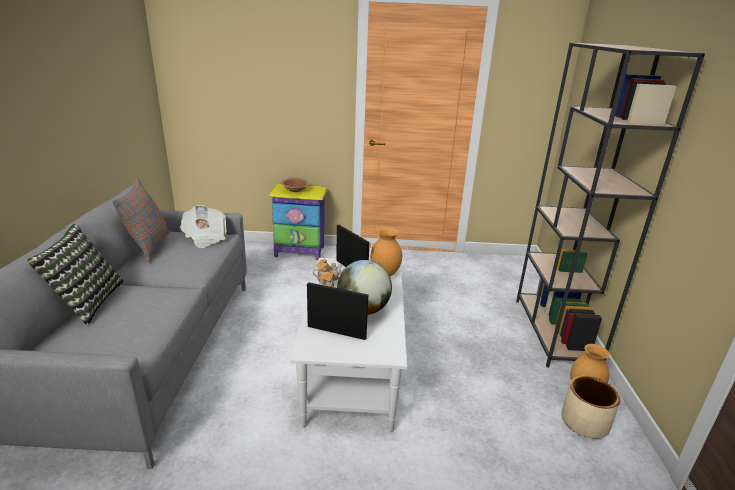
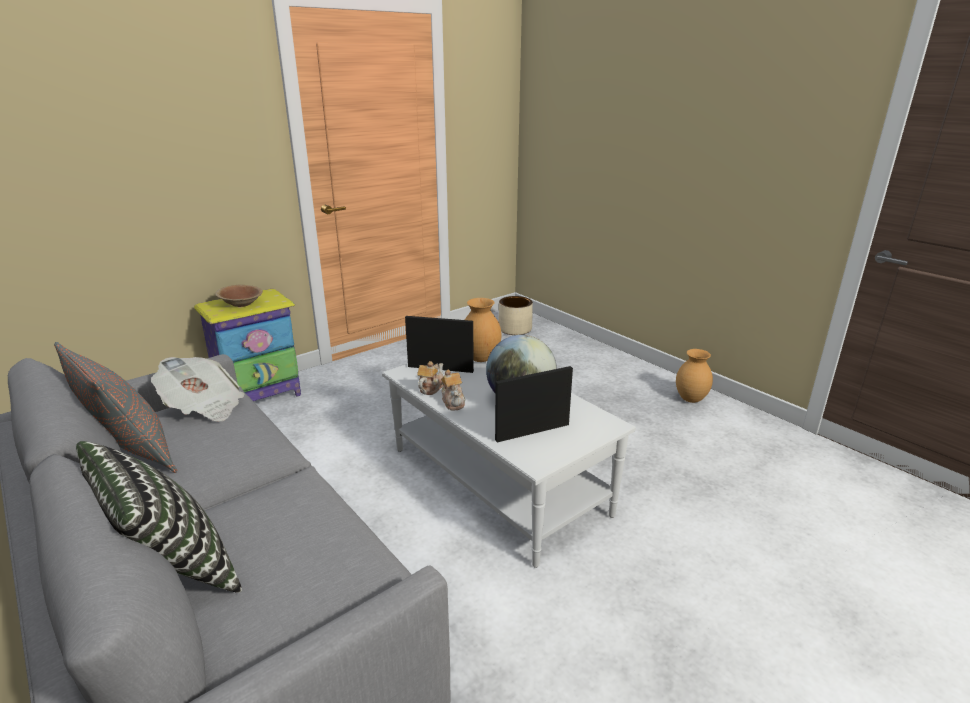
camera: 40 degrees left, 0 degrees up
bookcase [516,43,705,367] -> none
beige planter [561,376,621,439] -> beige planter moved to [498,296,533,335]

